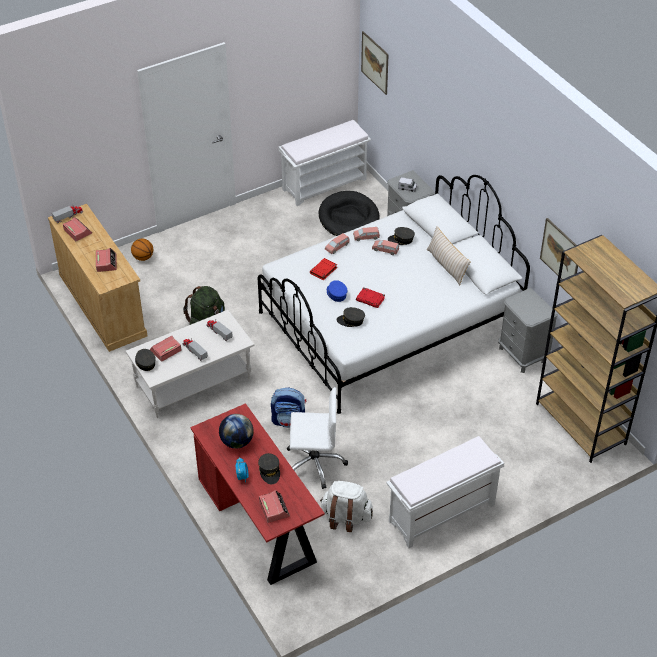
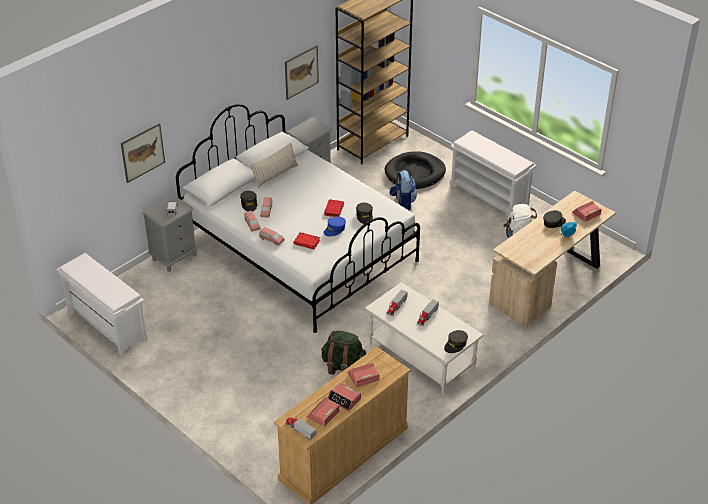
camera: 105 degrees left, 5 degrees down
basketball [131,239,153,261] -> none
alarm clock [150,336,181,362] -> alarm clock moved to [328,382,361,411]
red desk [190,403,325,585] -> beige desk [489,190,616,327]
globe [219,414,254,448] -> none
backpack [271,388,306,428] -> backpack moved to [389,170,417,210]
white office chair [287,387,348,489] -> none
black dog bed [319,191,380,236] -> black dog bed moved to [385,151,446,189]
picture [361,31,389,95] -> picture moved to [121,123,165,183]

